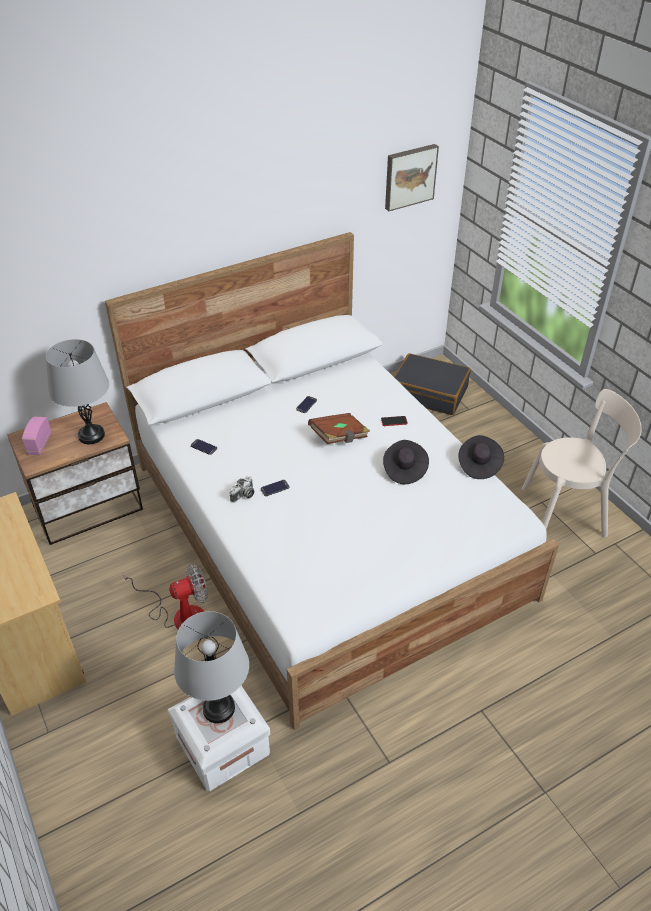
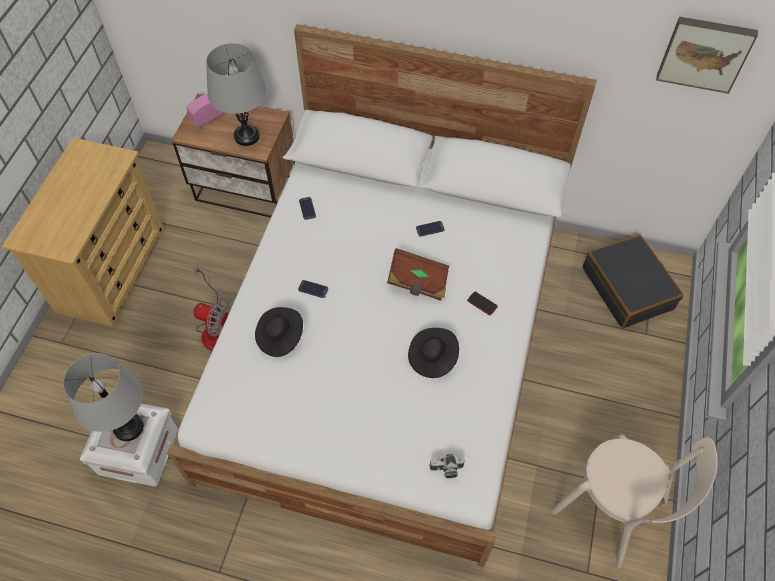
camera: 45 degrees right, 15 degrees up
camera [229,476,254,503] -> camera moved to [429,454,465,478]
black hat [458,435,504,479] -> black hat moved to [255,307,303,357]

